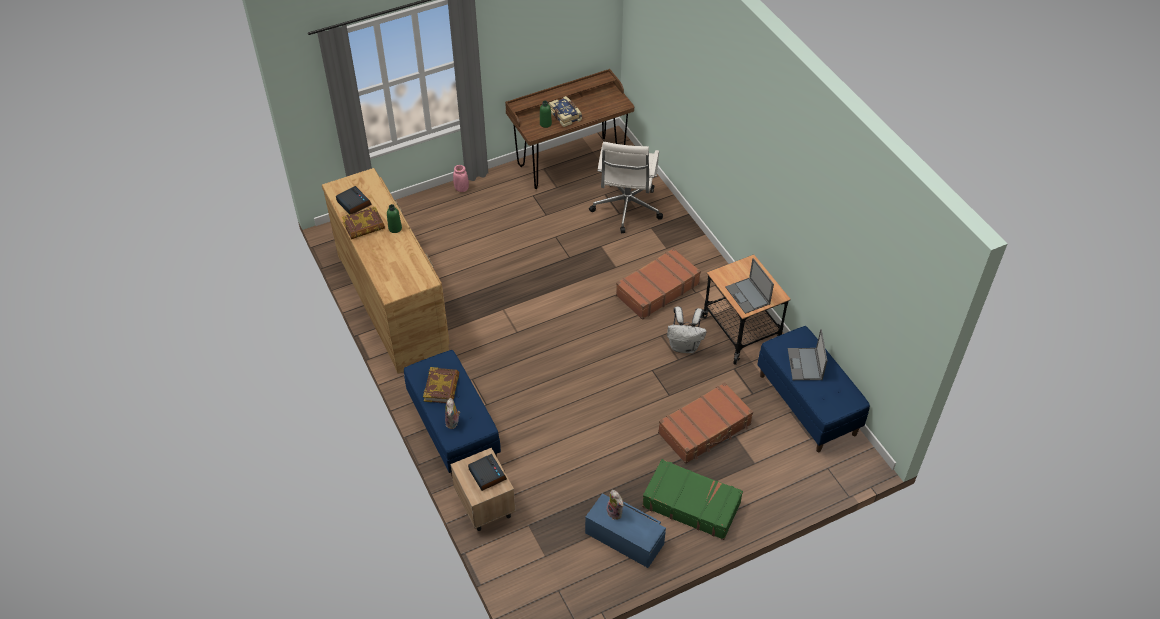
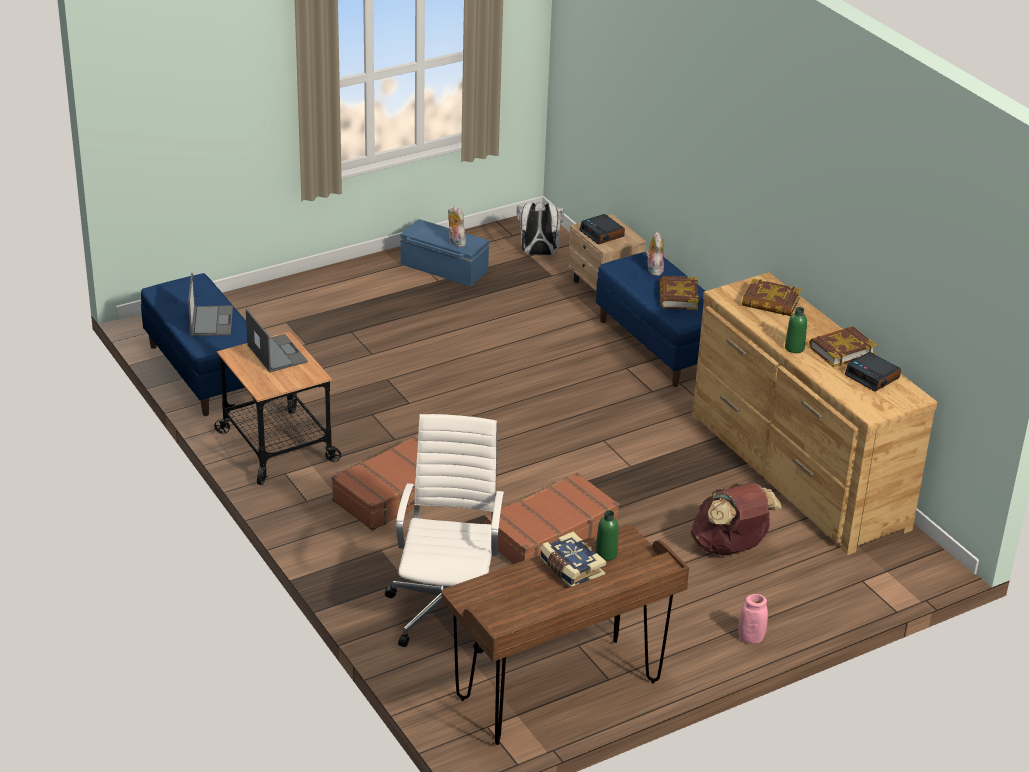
camera: 175 degrees right, 15 degrees down
green suitcase [642,459,743,540] -> none
brown suitcase [658,382,753,464] -> brown suitcase moved to [485,472,619,564]
white backpack [667,307,706,353] -> white backpack moved to [517,202,564,255]
none -> brown backpack [691,483,782,556]
none -> book [742,279,802,316]

